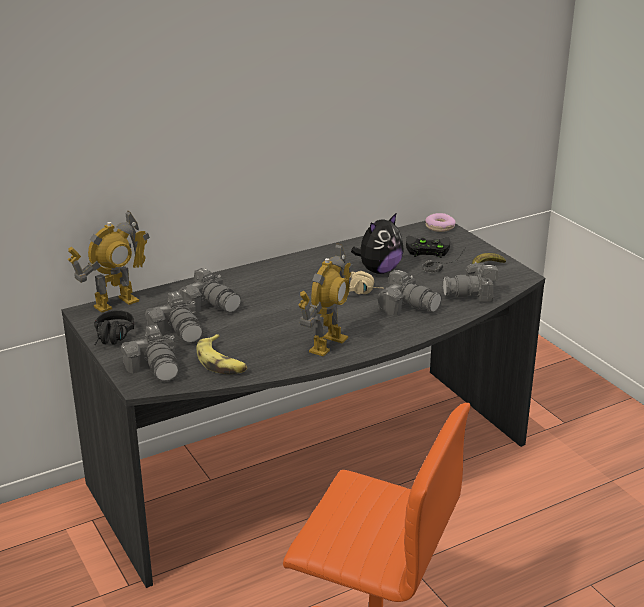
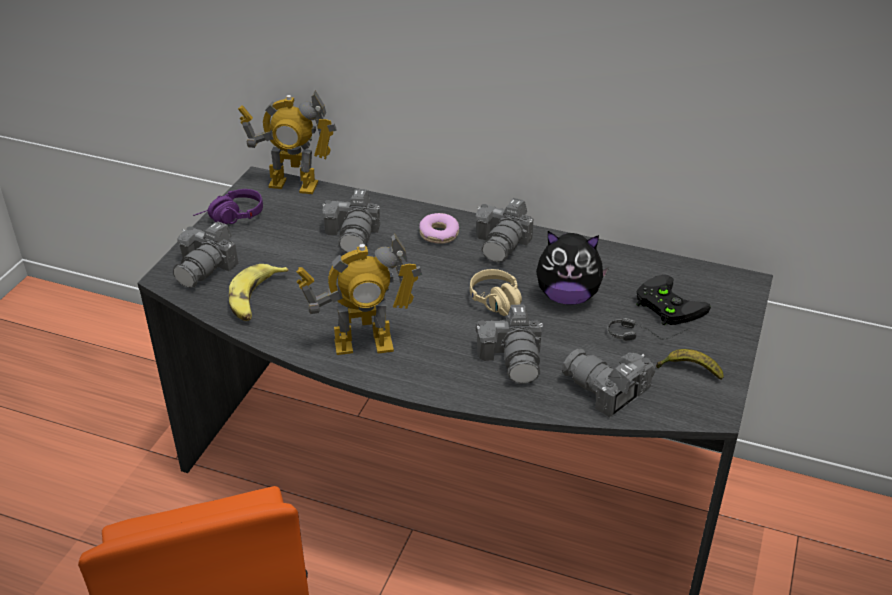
camera: 50 degrees right, 10 degrees up
black headphones [94,310,134,345] -> purple headphones [193,189,263,224]
camera [145,291,203,343] -> camera moved to [475,198,533,263]
donut [425,213,456,232] -> donut moved to [420,213,459,244]

